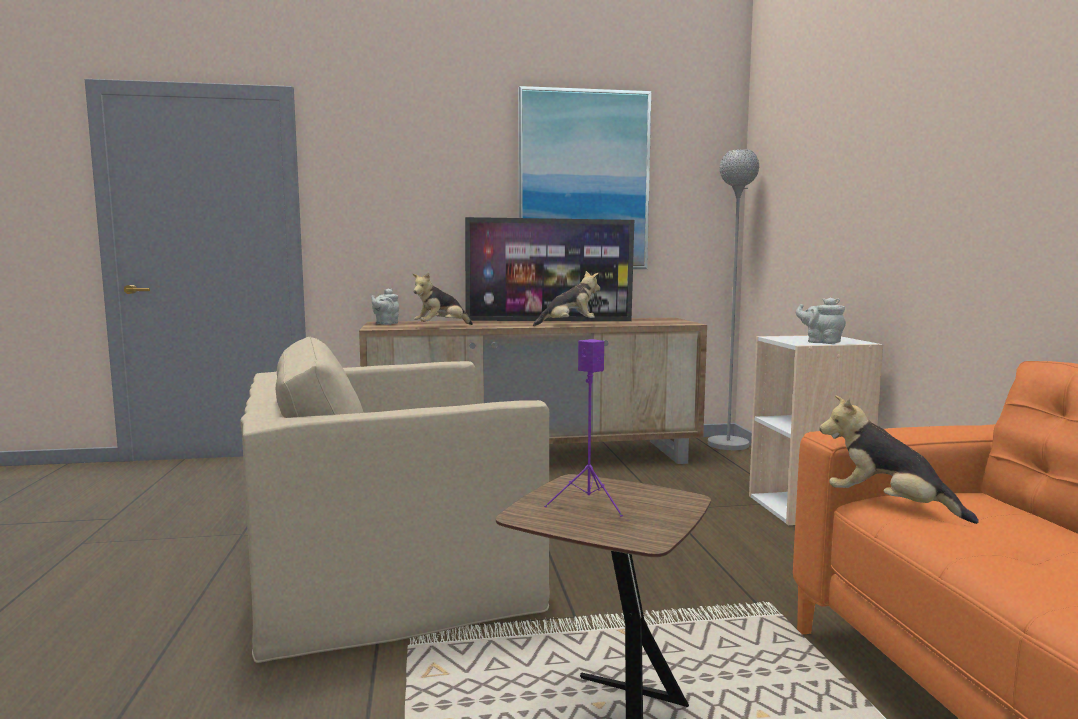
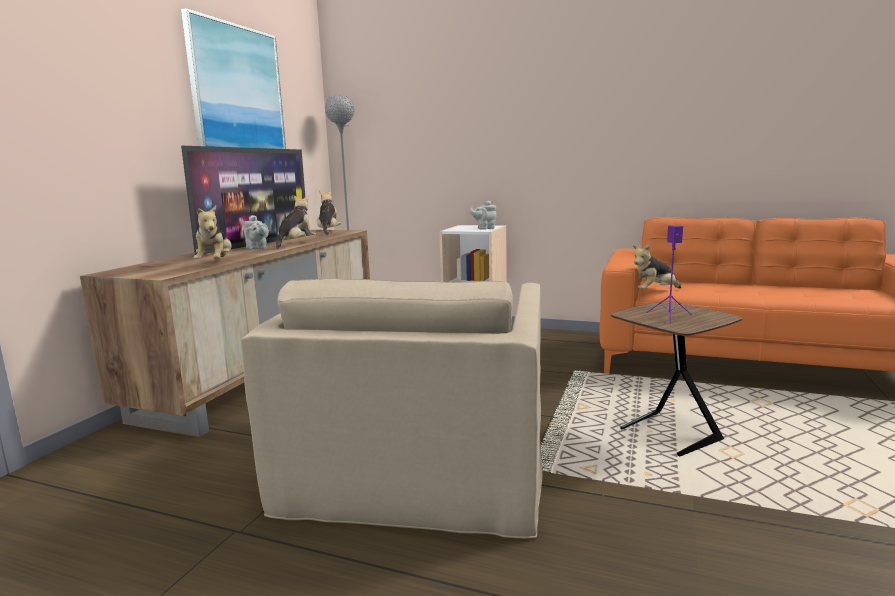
camera: 60 degrees left, 5 degrees up
grey teapot [371,288,399,325] -> grey teapot moved to [244,215,269,250]
none -> plush toy [317,191,341,235]

